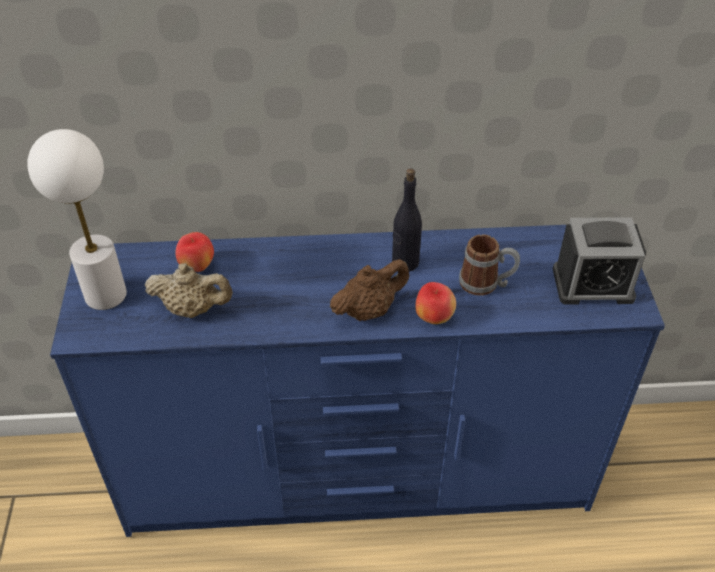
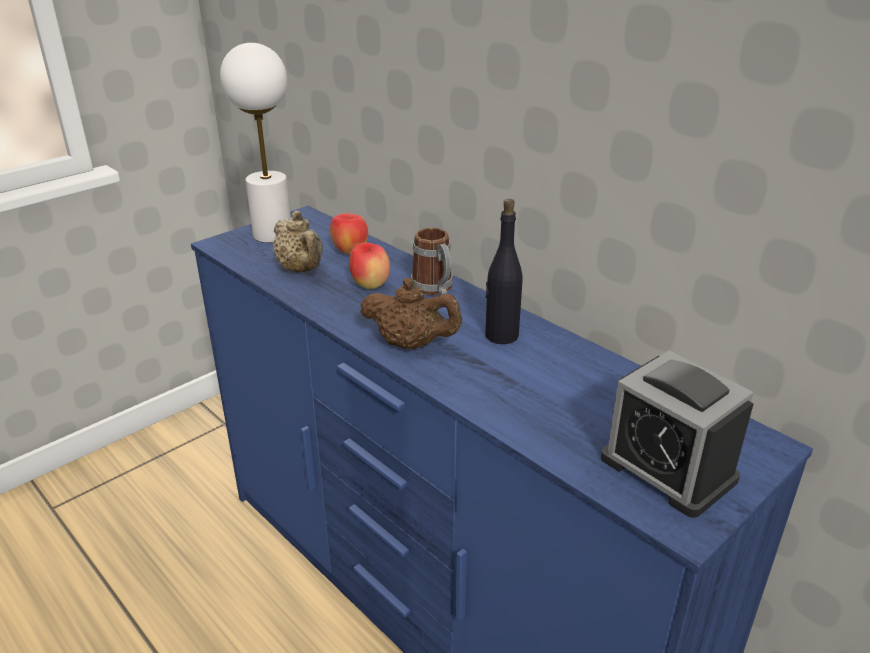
camera: 50 degrees right, 15 degrees down
apple [415,282,456,324] -> apple moved to [349,243,390,289]
mug [459,234,520,296] -> mug moved to [411,228,453,295]

